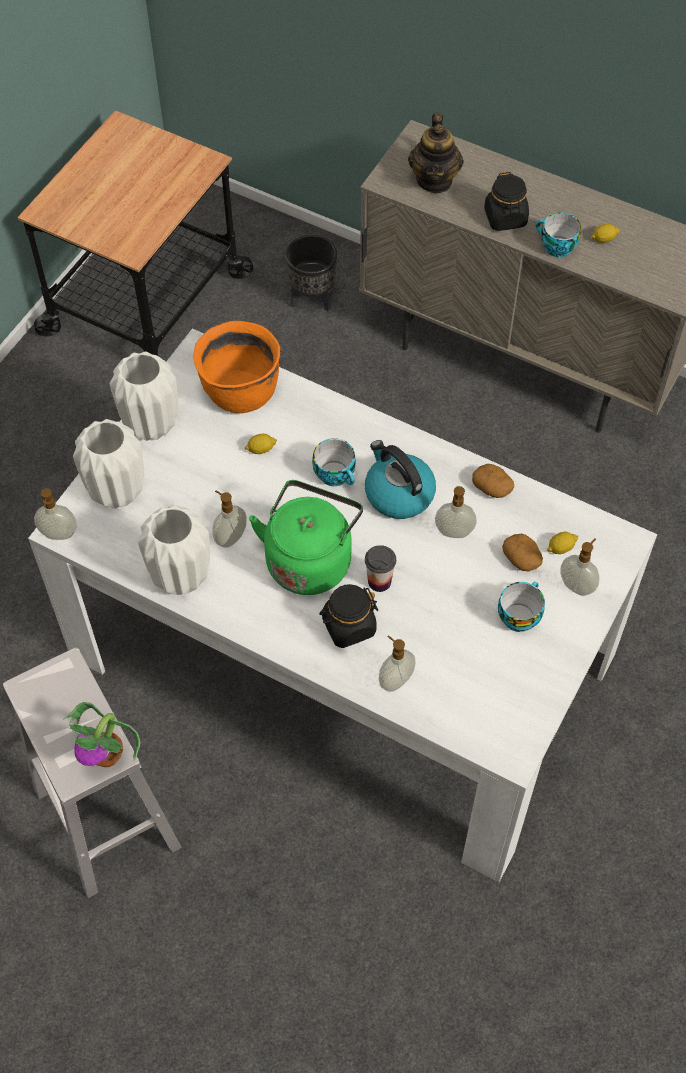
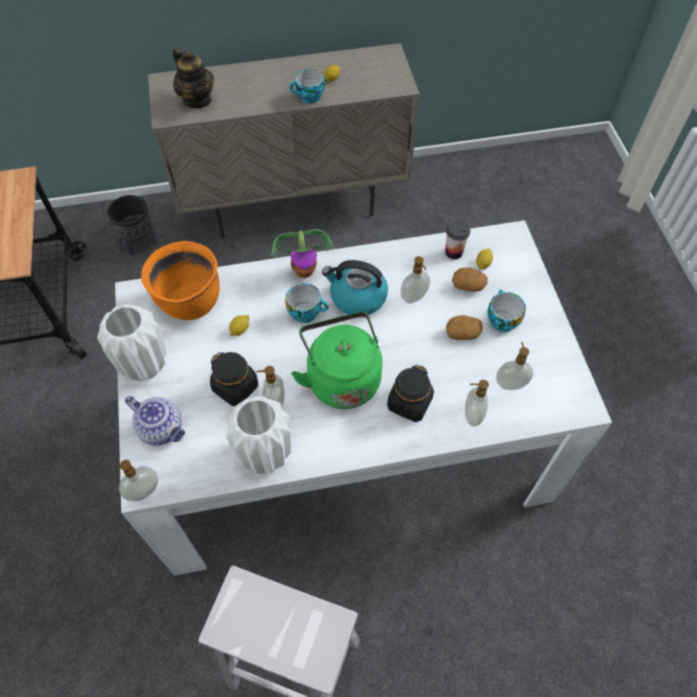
camera: 40 degrees left, 0 degrees up
potted plant [63,702,140,767] -> potted plant moved to [271,229,334,278]
white vase [73,419,144,509] -> teapot [125,396,185,446]
cup [365,545,396,592] -> cup moved to [445,221,470,259]
potato [472,464,514,498] -> potato moved to [446,315,483,340]
black jar [484,172,529,231] -> black jar moved to [210,352,258,406]
soap dispenser [560,539,600,596] -> soap dispenser moved to [496,342,533,390]

